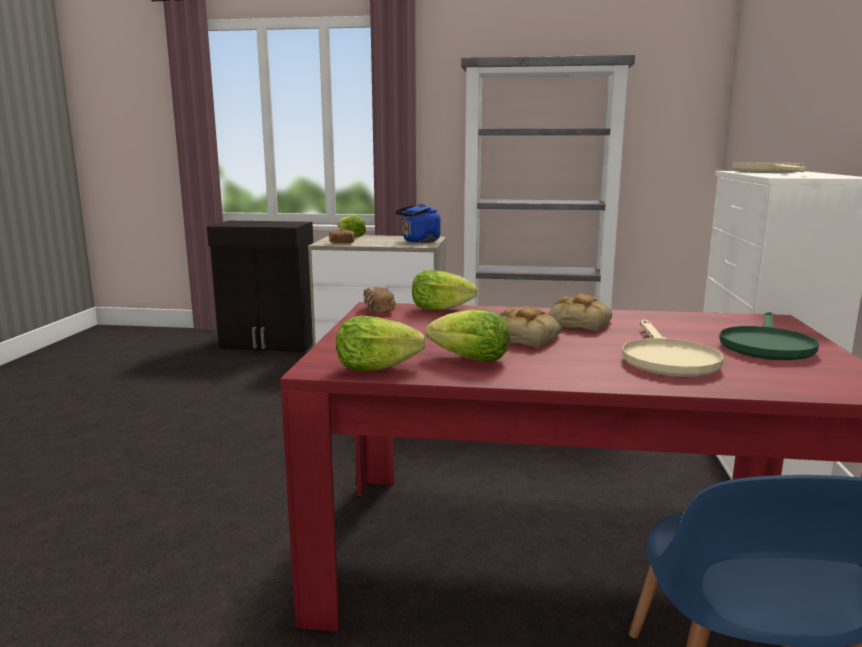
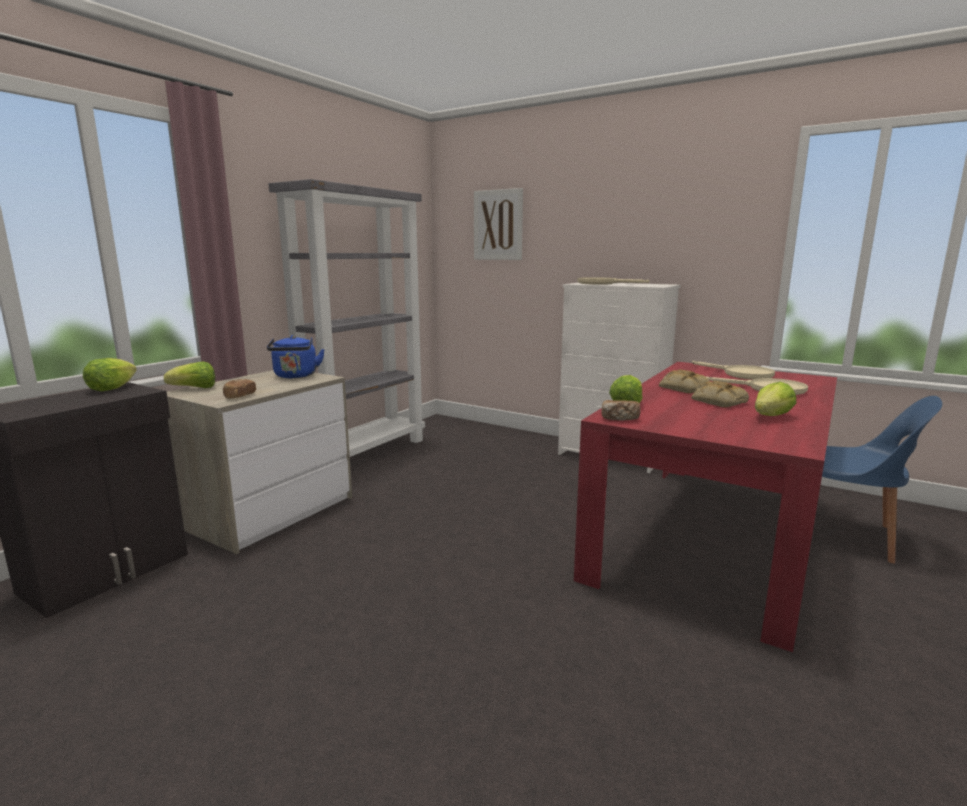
camera: 65 degrees left, 0 degrees up
lettuce [336,316,426,371] -> lettuce moved to [83,358,137,391]
green frying pan [719,312,819,360] -> beige frying pan [692,361,775,380]
none -> picture [474,188,523,260]

